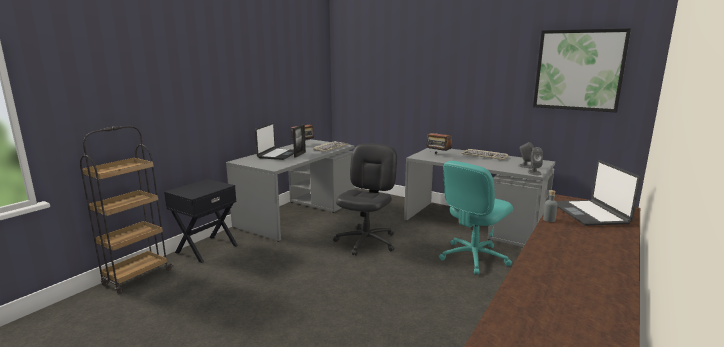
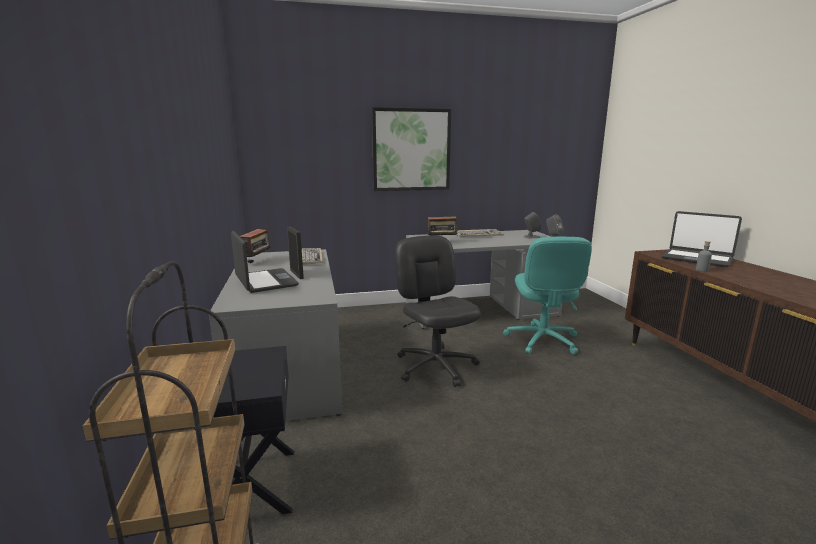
camera: 45 degrees left, 0 degrees up
picture [533,28,631,113] -> picture moved to [372,107,451,191]

